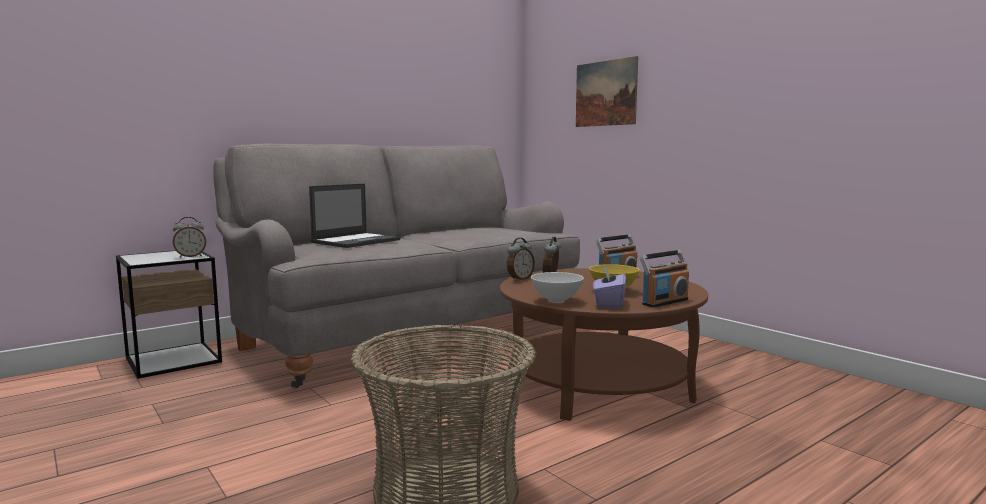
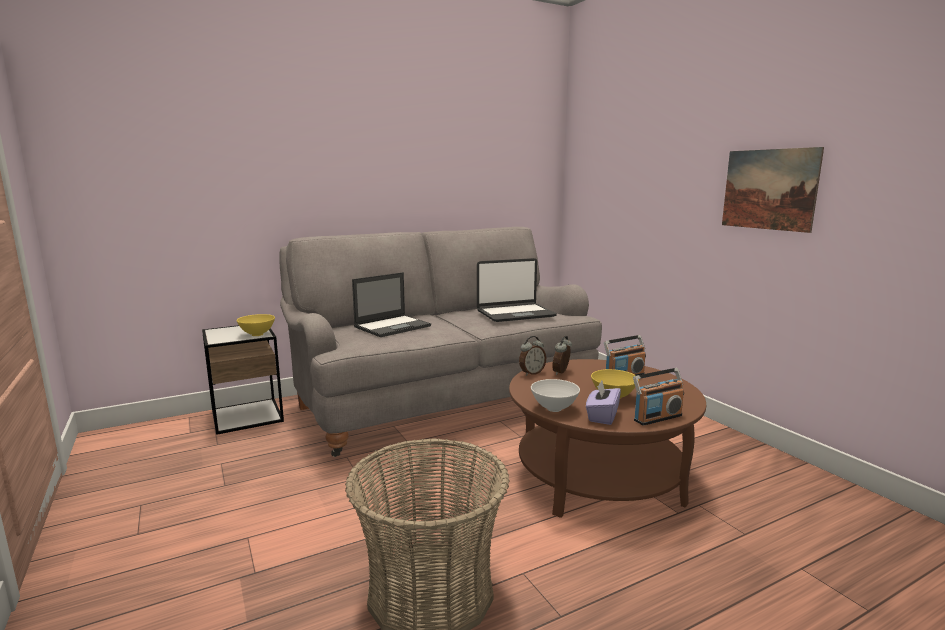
camera: 10 degrees right, 5 degrees up
alarm clock [173,217,206,258] -> yellow bowl [236,314,275,336]
picture [576,56,638,127] -> picture moved to [722,147,824,233]
none -> laptop [477,258,557,322]

